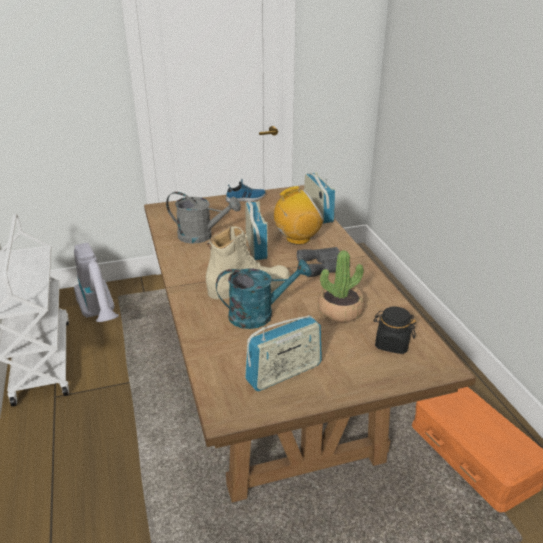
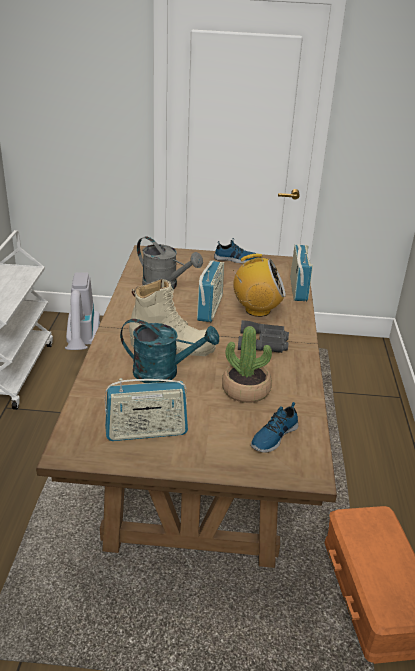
camera: 20 degrees right, 0 degrees up
black jar [373,307,416,354] -> shoe [251,402,298,453]

